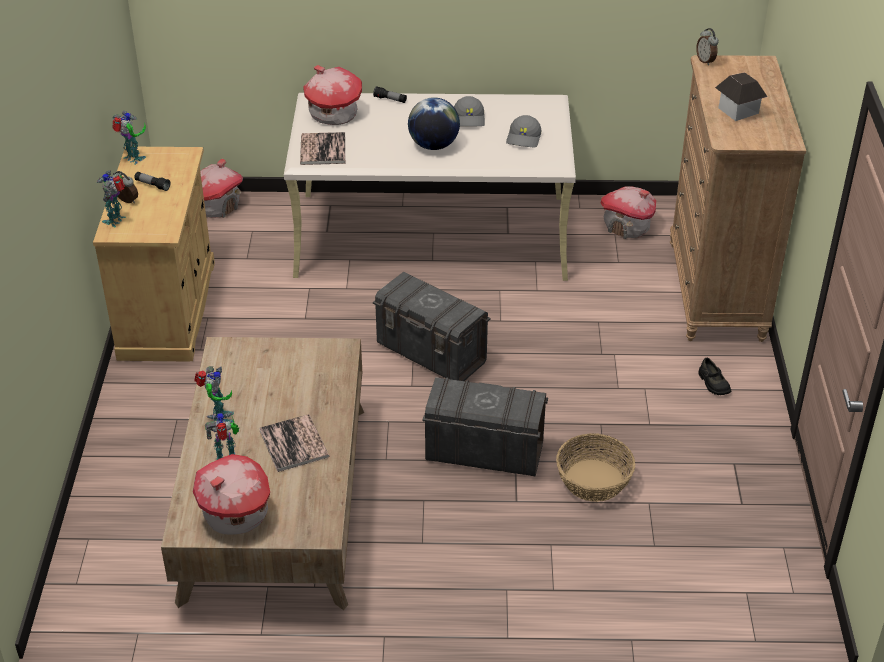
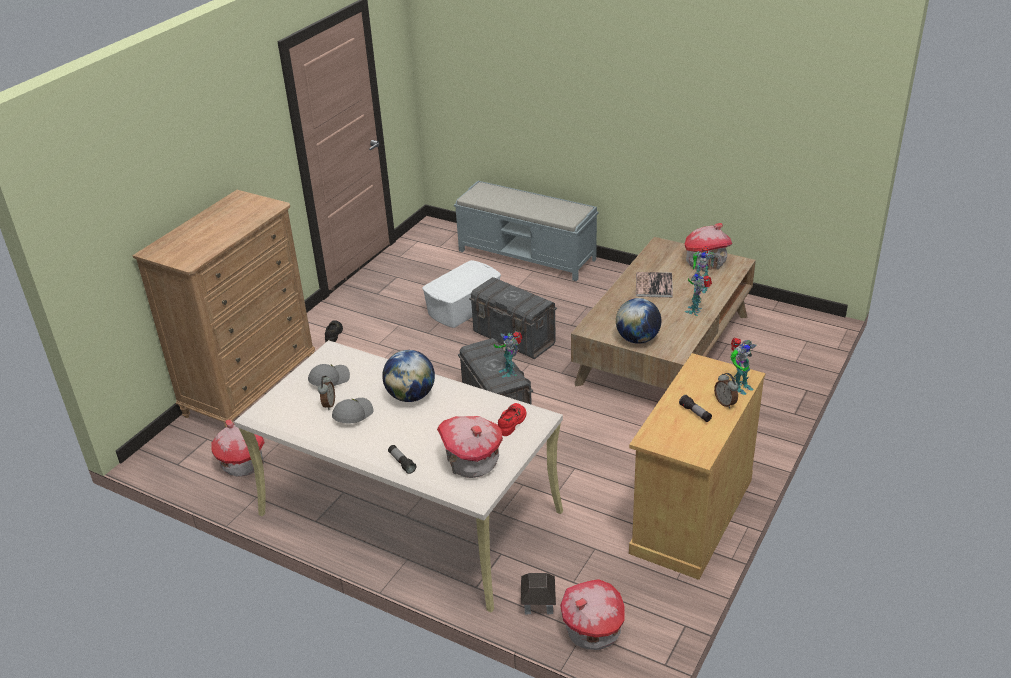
camera: 150 degrees left, 5 degrees down
toy robot [112,111,146,165] -> toy robot moved to [494,332,522,378]
book [300,132,345,165] -> red shoe [498,403,527,436]
basket [556,433,635,502] -> white storage box [422,260,501,328]
alarm clock [696,28,719,66] -> alarm clock moved to [318,376,335,410]
toy house [715,72,767,121] -> toy house moved to [521,573,556,614]
none -> grey bench [454,181,598,281]
none -> globe [616,298,661,344]

